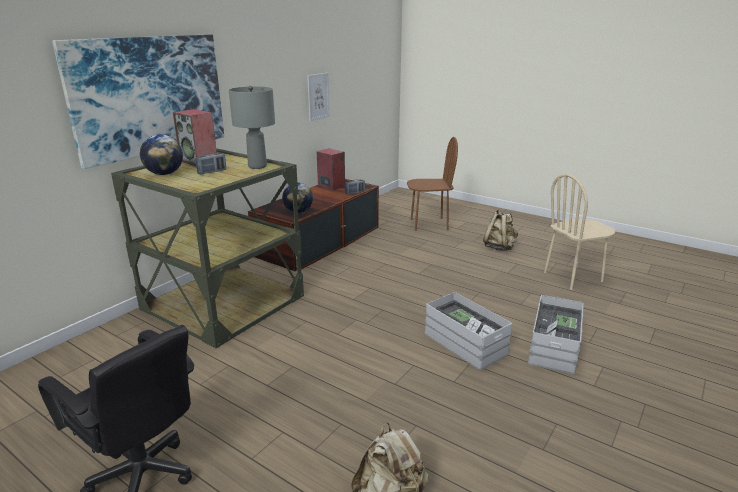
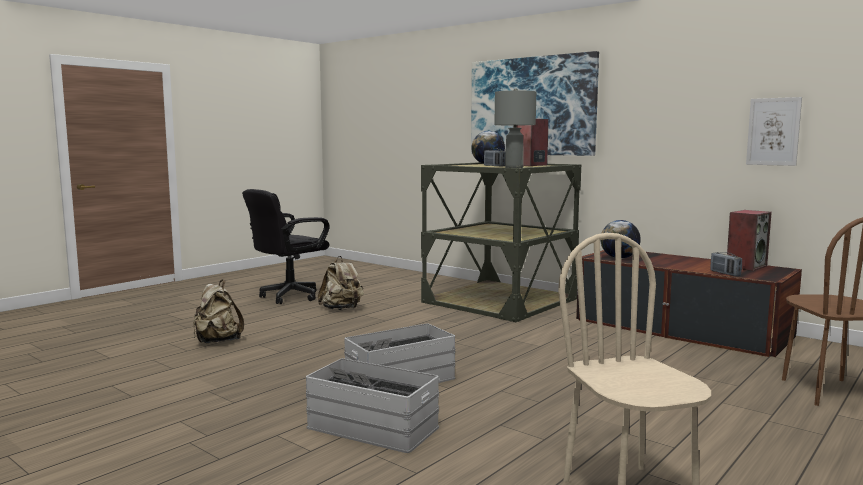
camera: 95 degrees right, 15 degrees down
beige backpack [483,209,518,251] -> beige backpack moved to [318,256,364,310]

